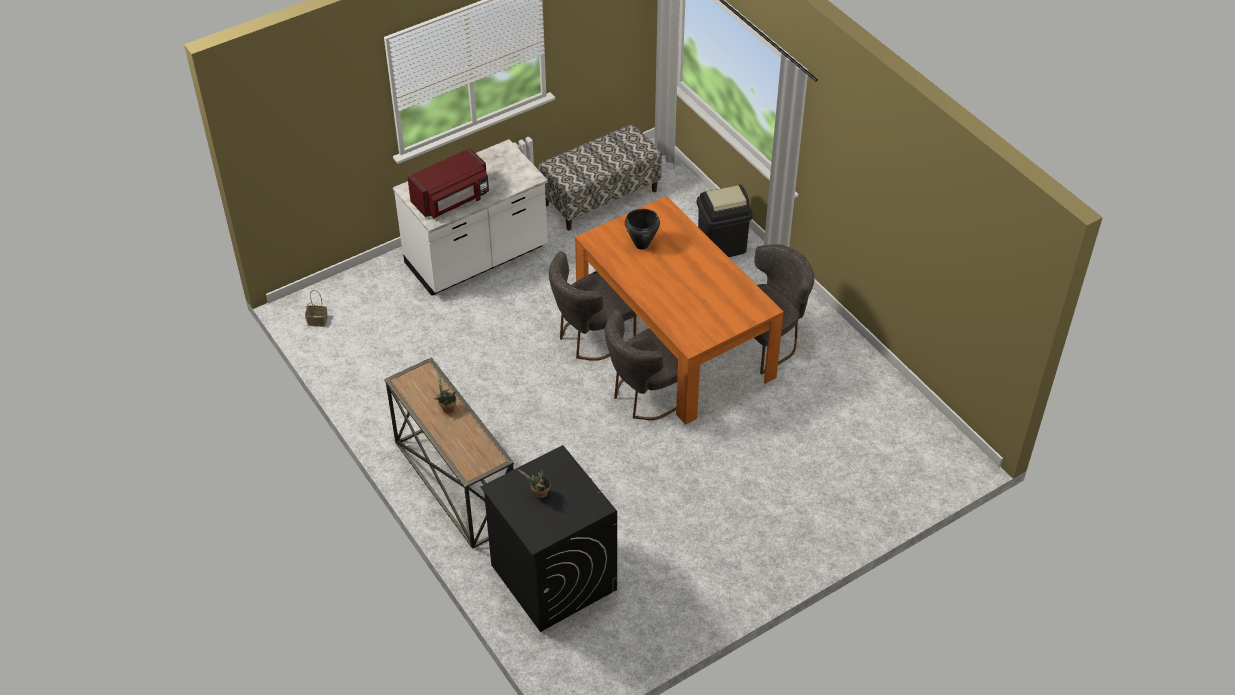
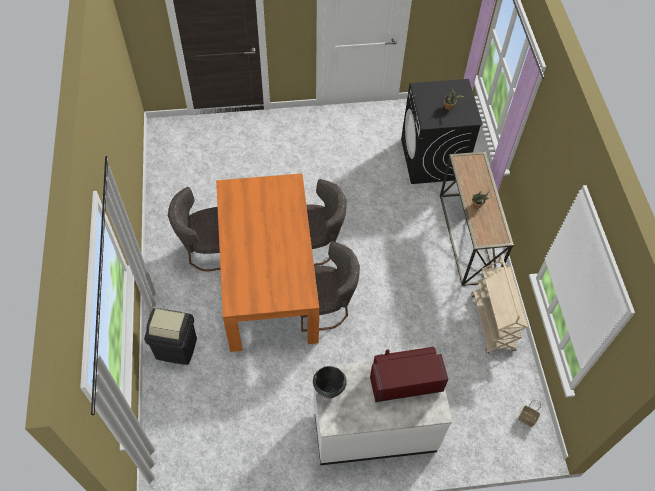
camera: 155 degrees left, 10 degrees up
bench [538,124,662,230] -> none
black cooking pot [625,209,660,249] -> black cooking pot moved to [313,366,347,398]
none -> beige cart [472,256,528,354]

